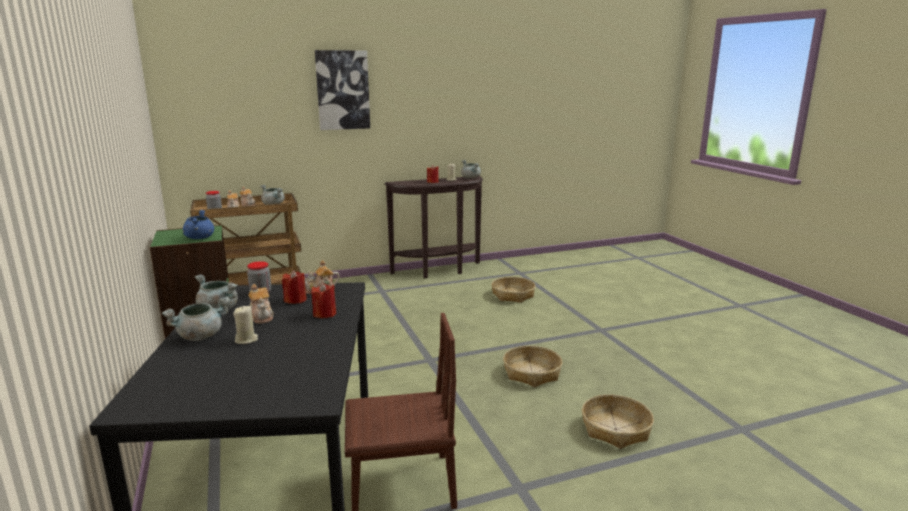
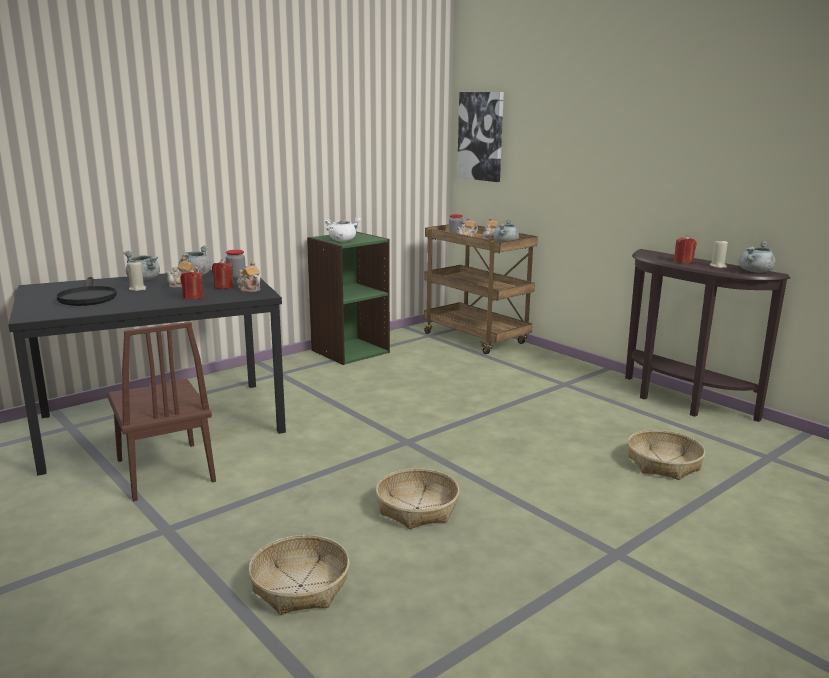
camera: 70 degrees right, 0 degrees up
blue cooking pot [183,210,214,239] -> white cooking pot [324,217,361,242]
picture [315,50,370,130] -> picture moved to [457,92,504,182]
none -> black frying pan [56,277,117,306]

